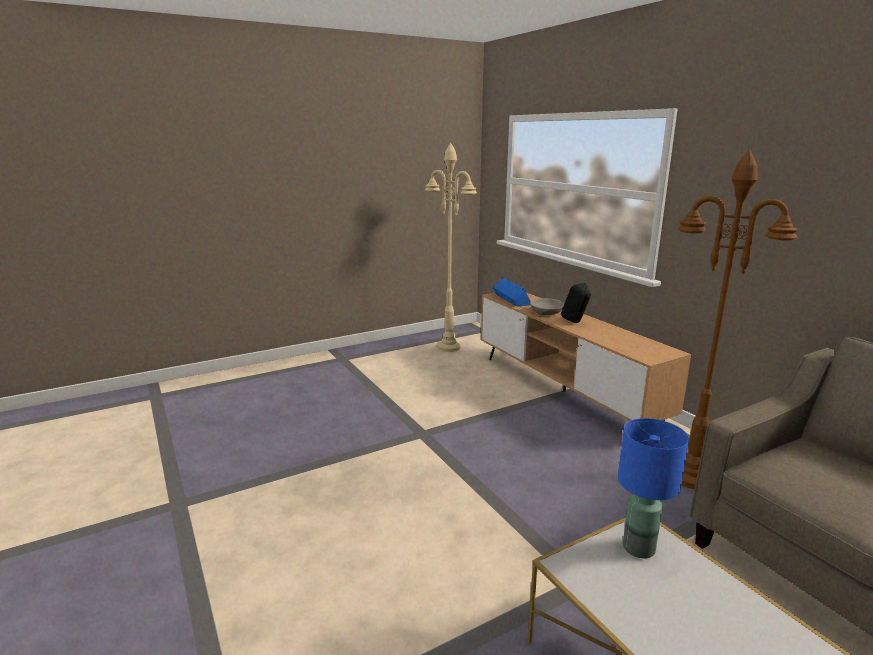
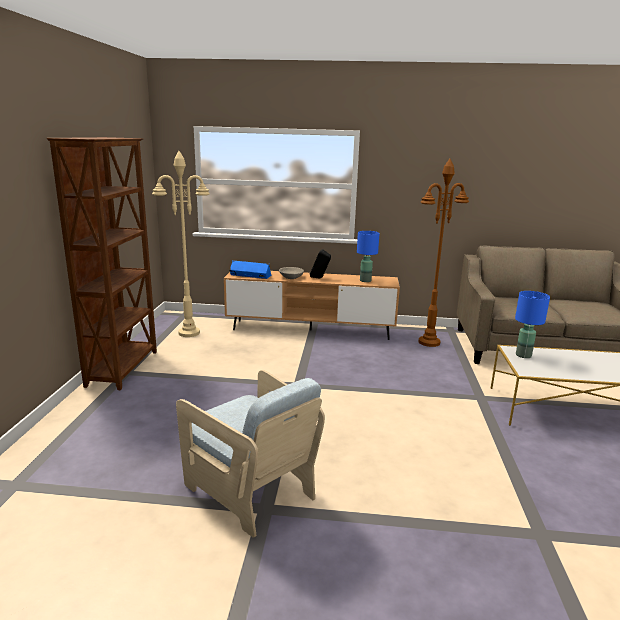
camera: 55 degrees left, 0 degrees up
none -> brown bookcase [47,137,157,390]
none -> beige armchair [176,370,325,538]
none -> blue table lamp [357,231,380,282]

